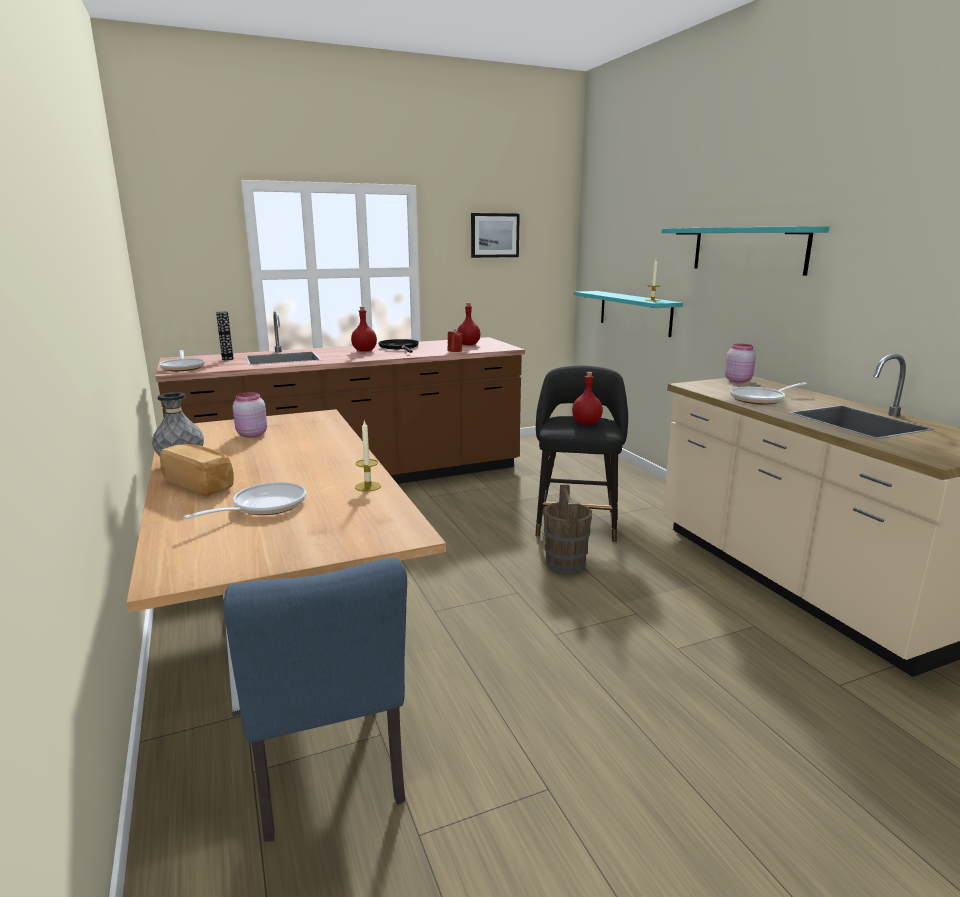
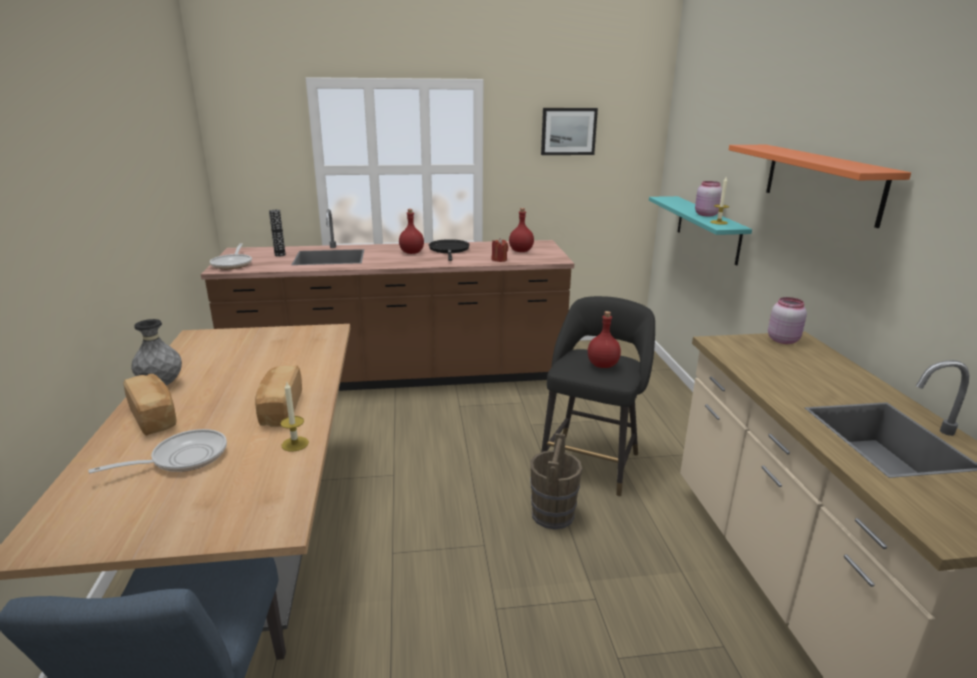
camera: 15 degrees right, 5 degrees up
pink jar [233,392,267,437] -> pink jar moved to [695,181,722,216]
turquoise shelf [662,226,829,276] -> orange shelf [729,145,911,228]
frying pan [730,382,807,404] -> none
none -> bread [255,366,302,427]

